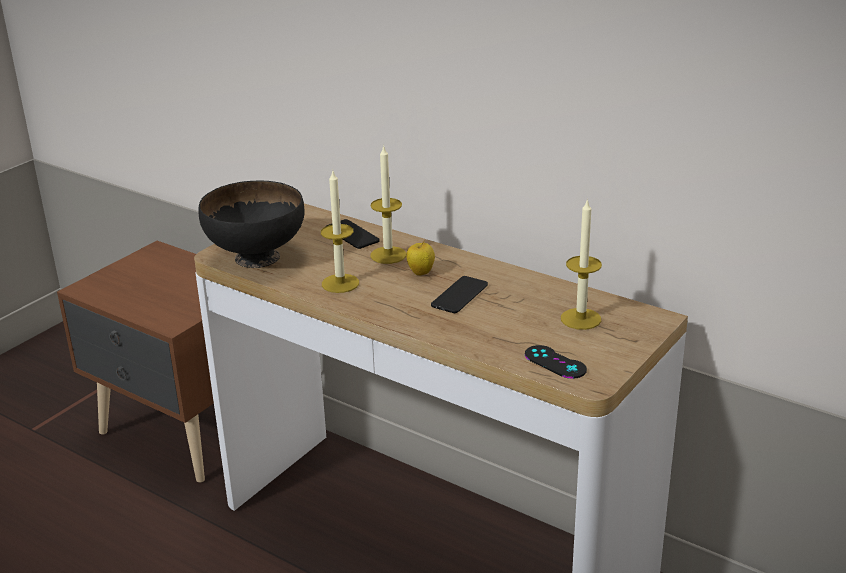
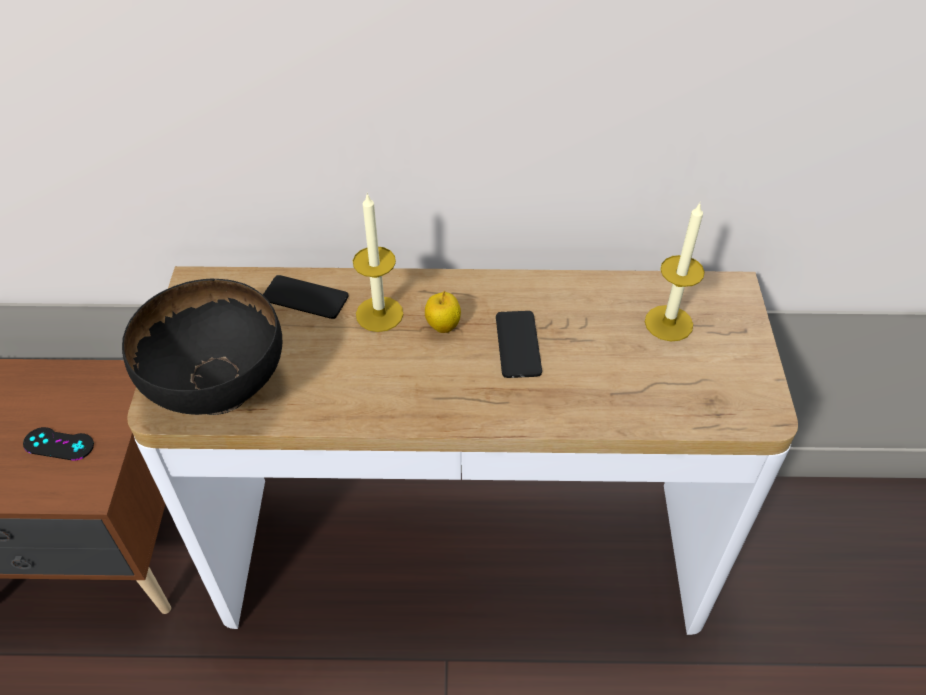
camera: 35 degrees left, 20 degrees up
candle [321,171,359,293] -> none
black game controller [525,345,587,379] -> black game controller moved to [23,427,94,461]

